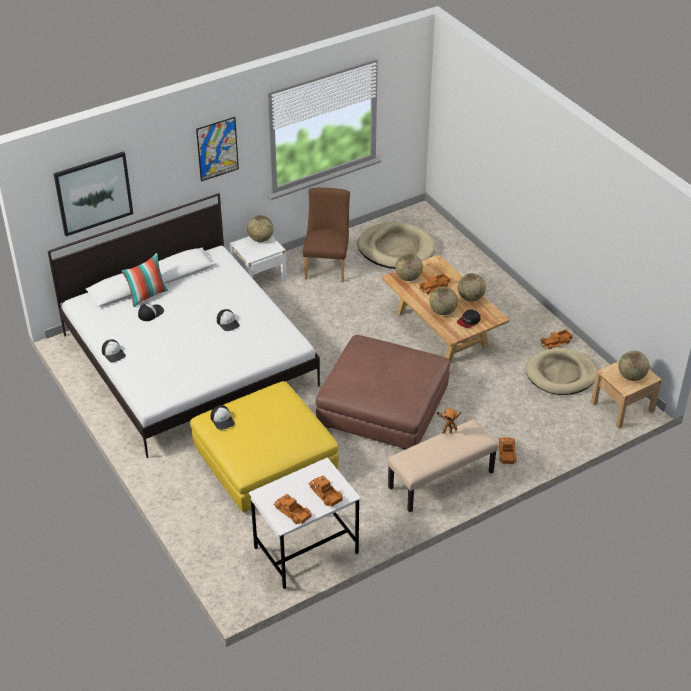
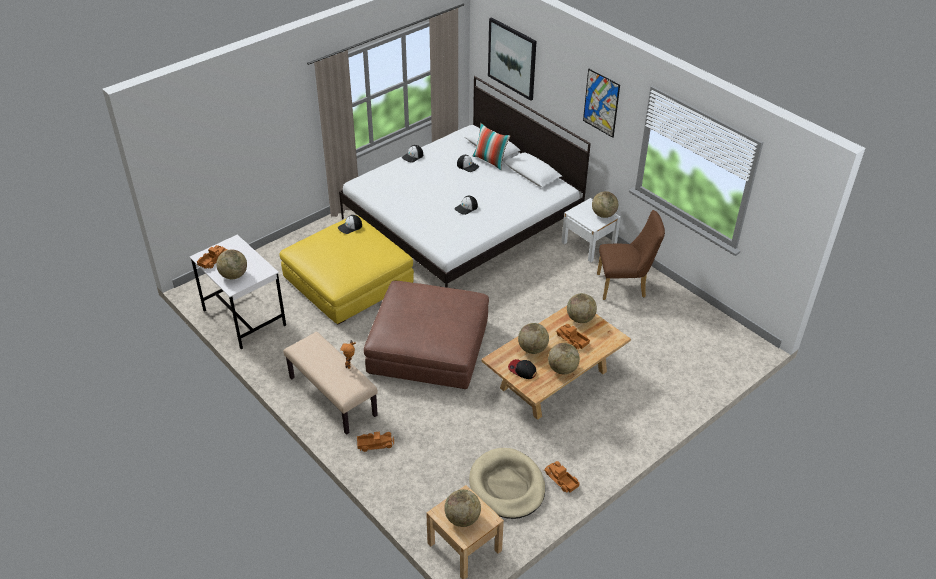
camera: 80 degrees right, 0 degrees up
toy truck [308,475,343,506] -> globe [216,249,247,279]
beige dog bed [357,222,435,269] -> none

